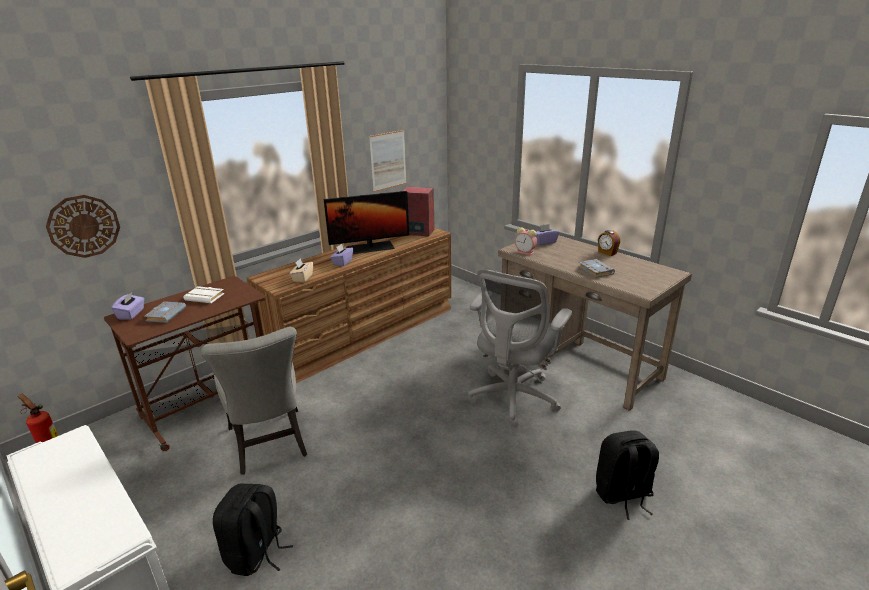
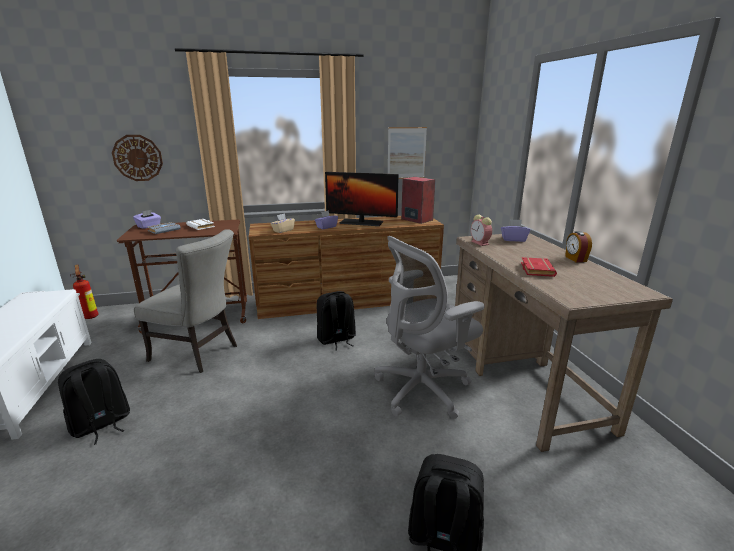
camera: 30 degrees right, 5 degrees down
grey chair [201,326,307,475] -> grey chair turned 75 degrees counterclockwise [134,229,237,373]
grey book [578,259,615,278] -> red book [521,257,557,277]
none -> black backpack [317,291,356,351]

